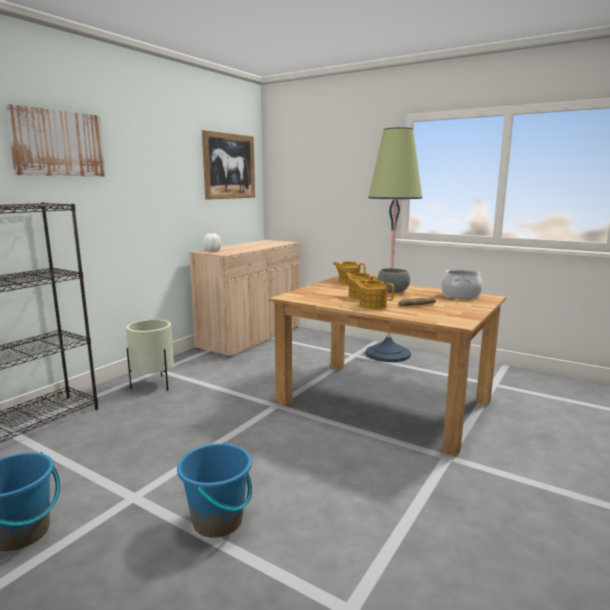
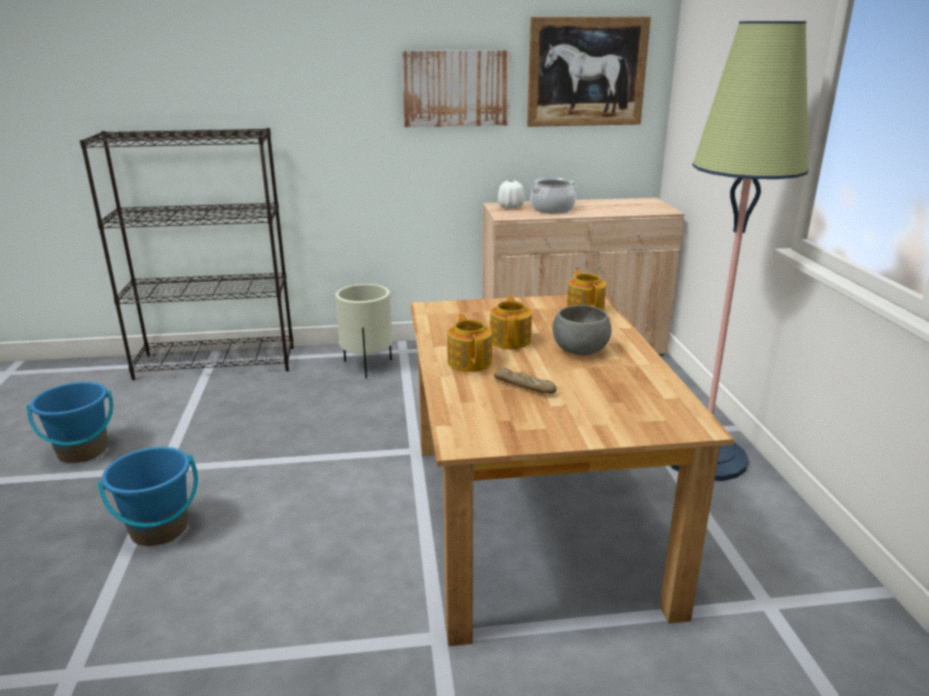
camera: 50 degrees right, 10 degrees up
picture [5,104,106,176] -> picture moved to [402,50,511,127]
cooking pot [441,269,483,299] -> cooking pot moved to [530,178,577,213]

